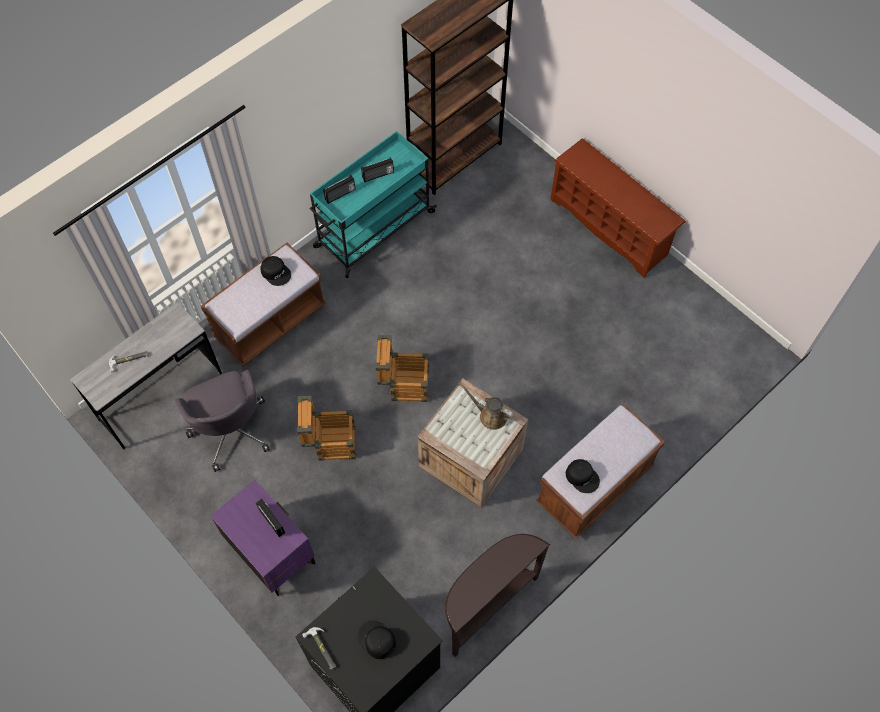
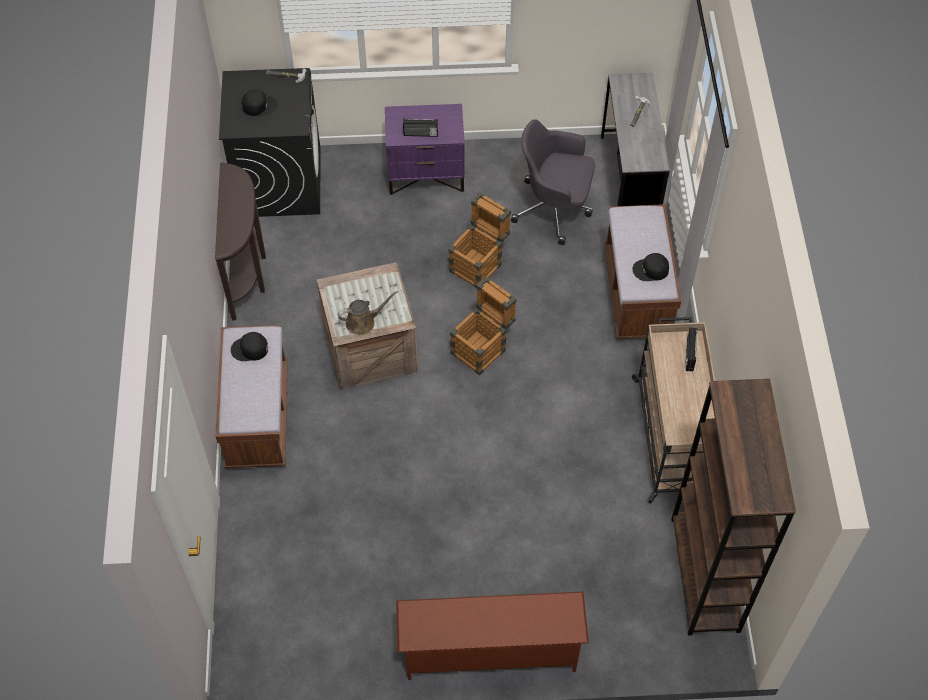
camera: 130 degrees right, 5 degrees down
turquoise cart [310,131,437,278] -> beige cart [632,317,715,504]
radio [361,157,394,182] -> none

